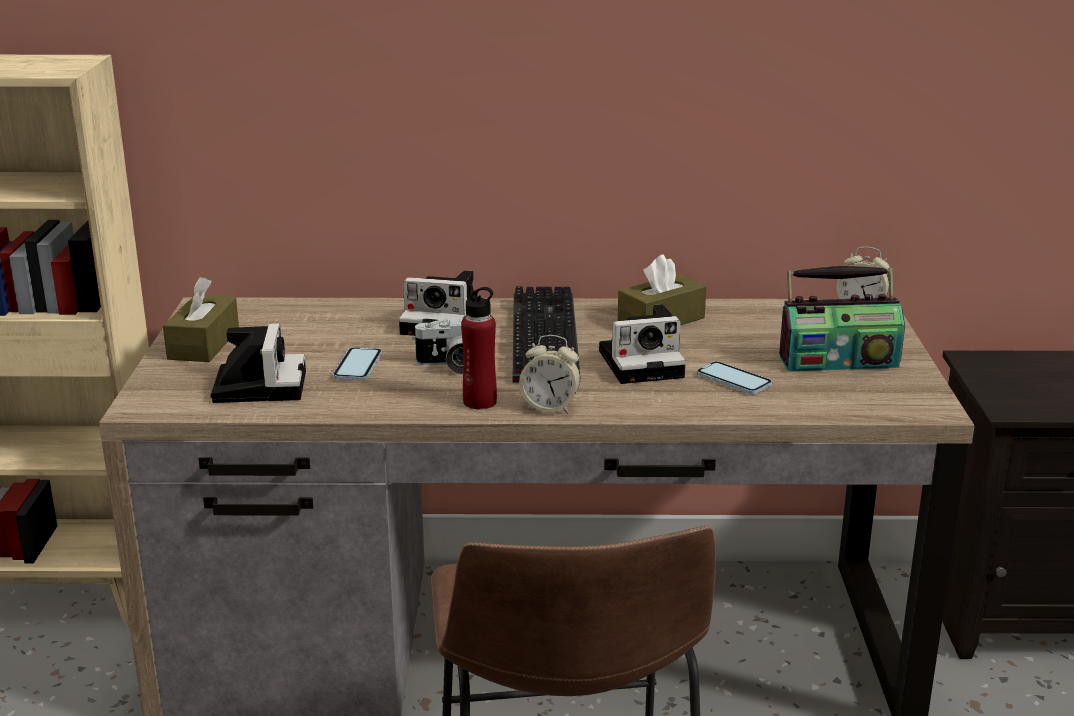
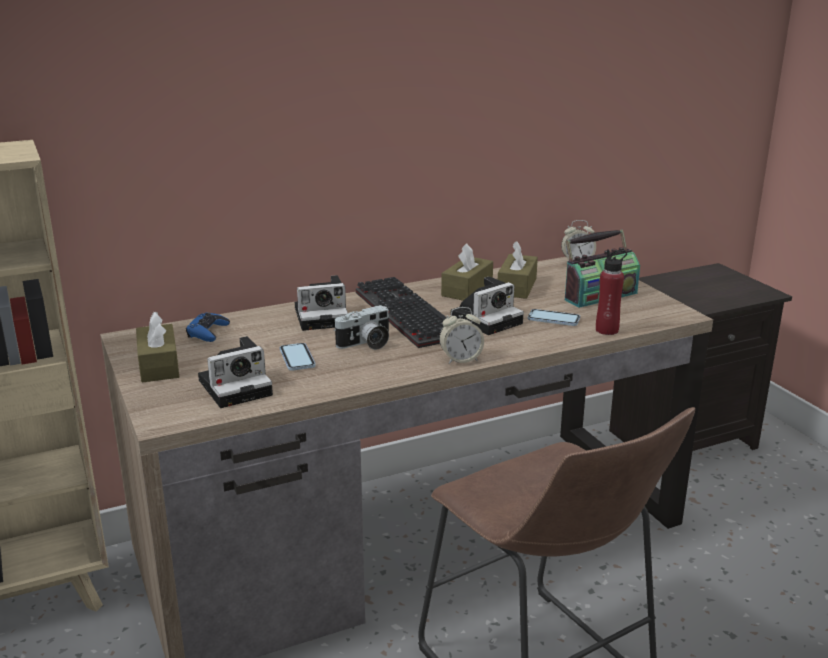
camera: 25 degrees left, 0 degrees up
camera [211,323,306,403] -> camera turned 90 degrees clockwise [198,336,273,408]
red bottle [461,284,497,409] -> red bottle moved to [596,250,627,335]
none -> blue game controller [186,312,230,342]
none -> brown tissue box [498,241,538,299]

